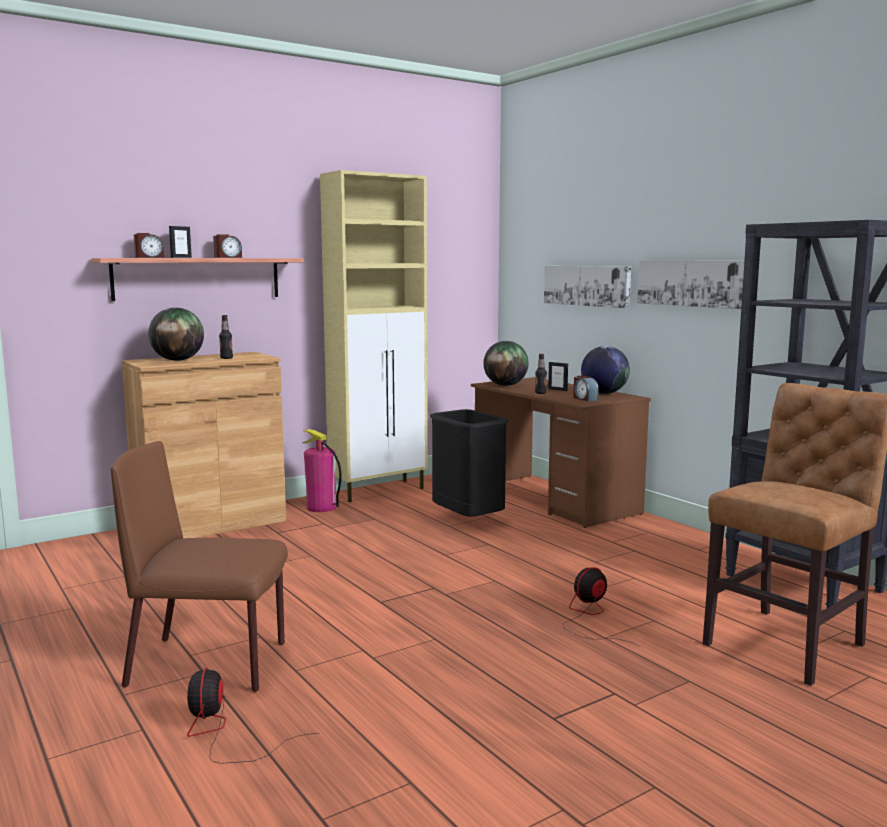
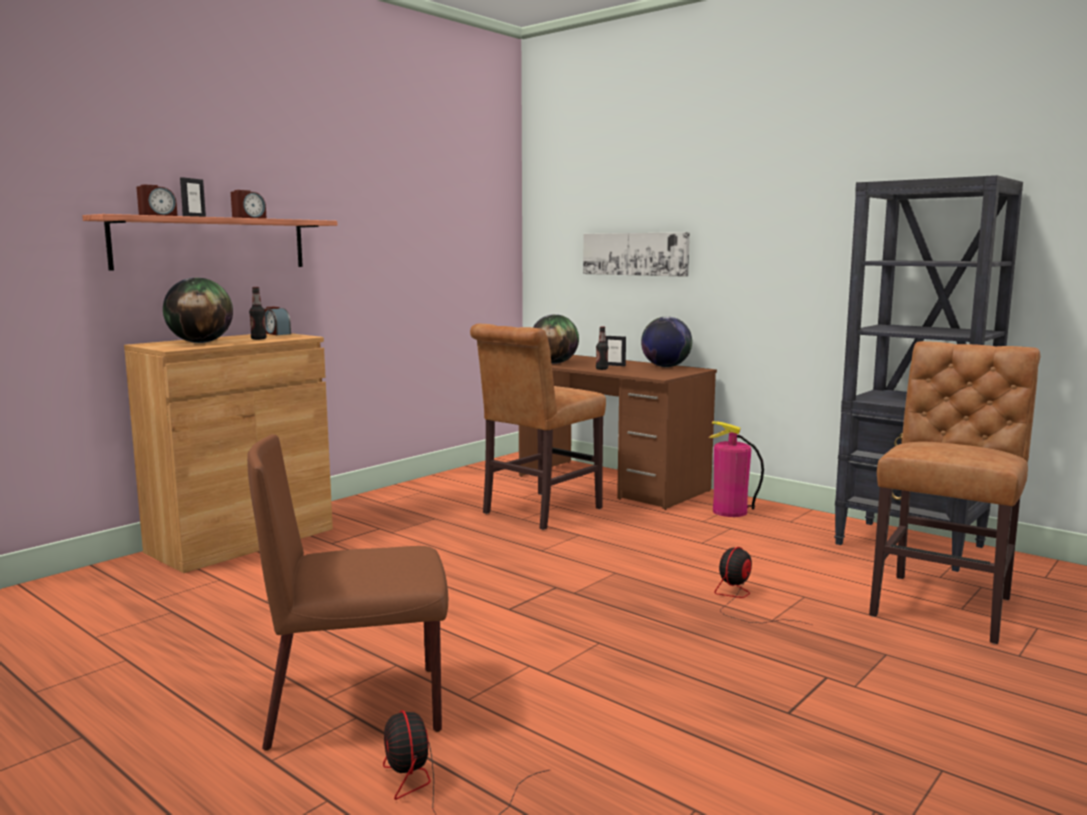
camera: 15 degrees left, 0 degrees up
fire extinguisher [303,429,342,512] -> fire extinguisher moved to [709,421,764,517]
beige cabinet [320,170,428,502] -> none
black trash can [430,409,508,517] -> brown chair [470,324,606,530]
alarm clock [573,376,599,401] -> alarm clock moved to [263,307,291,335]
picture [637,261,744,309] -> none

